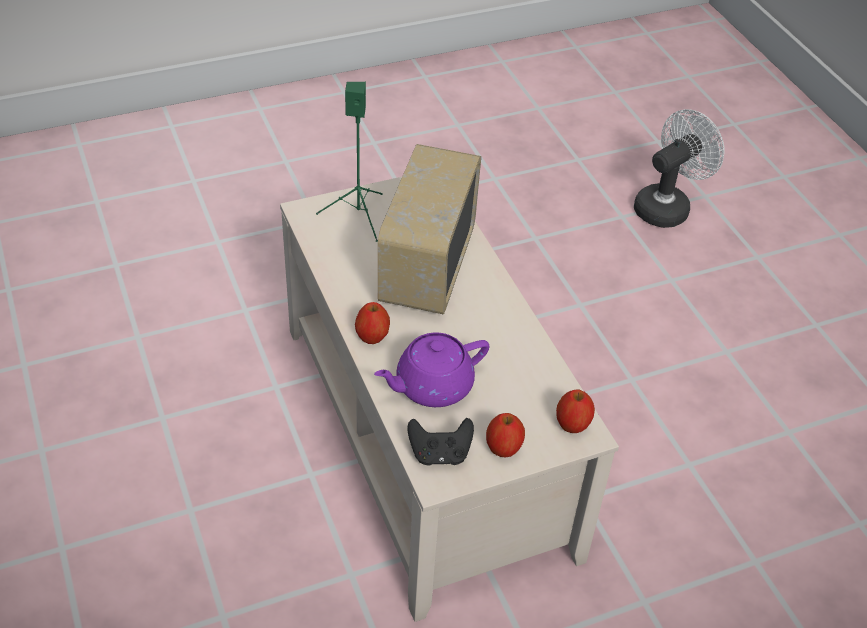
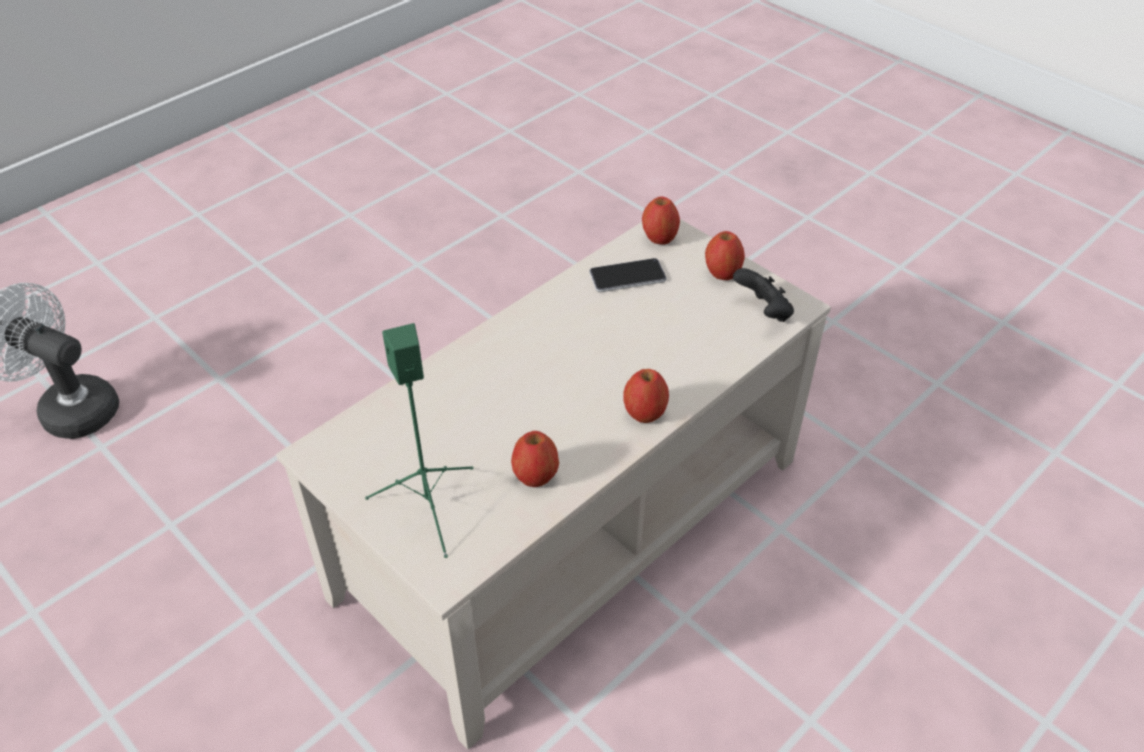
camera: 110 degrees left, 0 degrees up
purple teapot [374,332,489,407] -> none
radio [378,144,481,315] -> none
none -> apple [511,431,559,487]
none -> phone [589,258,666,292]

